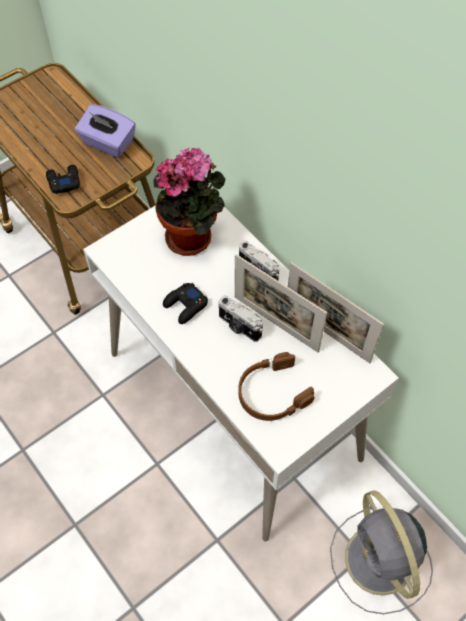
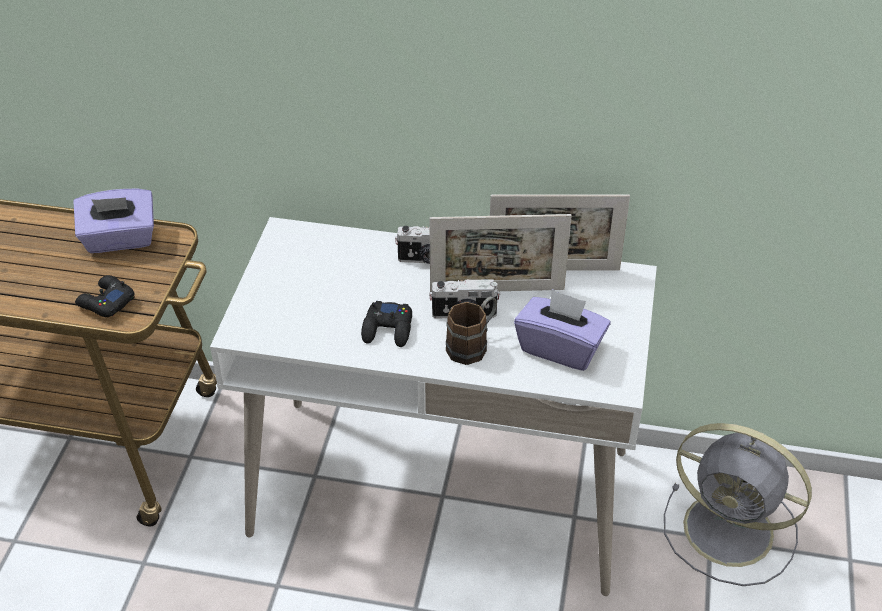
camera: 40 degrees left, 15 degrees down
potted plant [153,148,226,256] -> none
brown headphones [238,352,314,421] -> purple tissue box [514,289,611,371]
none -> brown mug [446,296,497,365]

